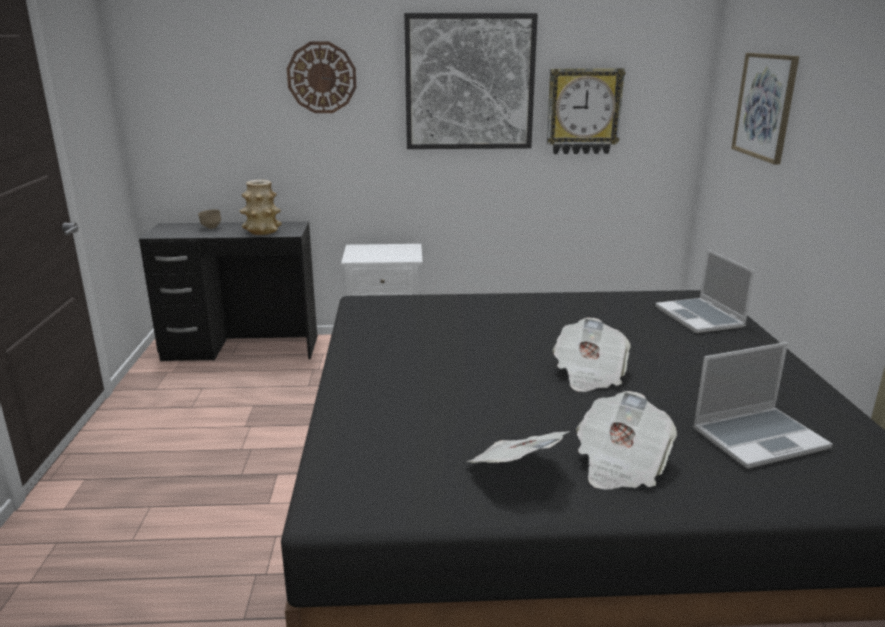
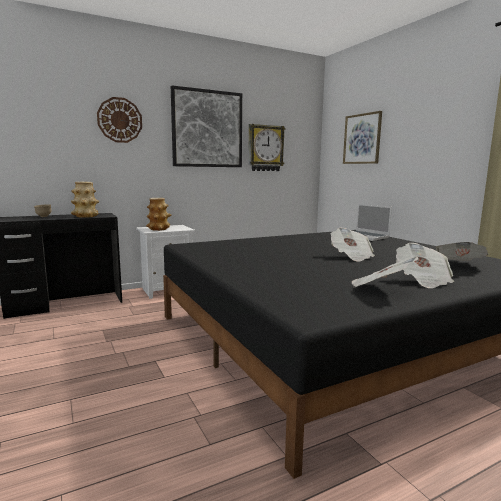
camera: 25 degrees left, 10 degrees down
laptop [693,342,833,469] -> newspaper [435,242,489,261]
none -> vase [146,198,171,231]

